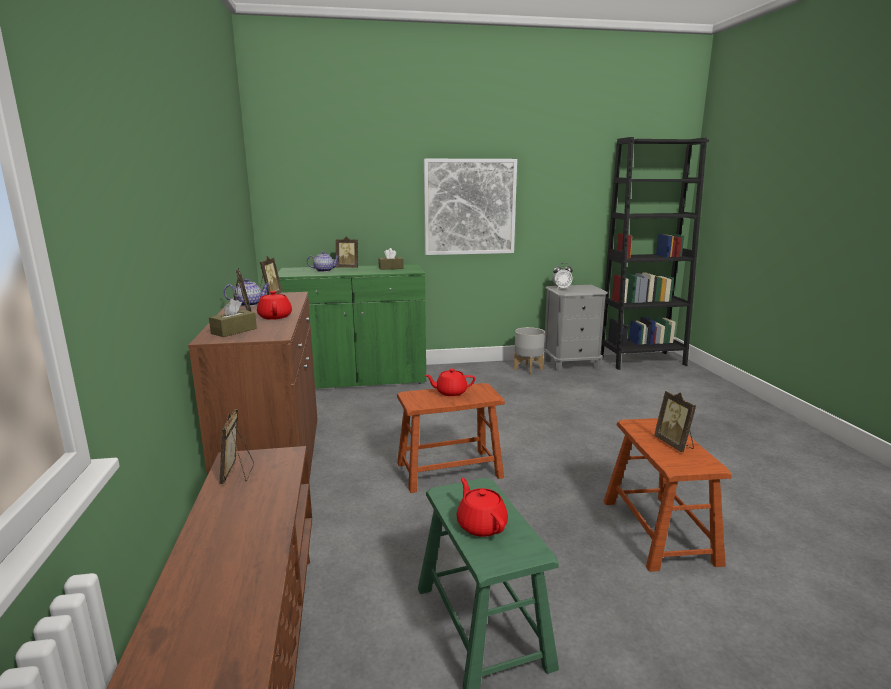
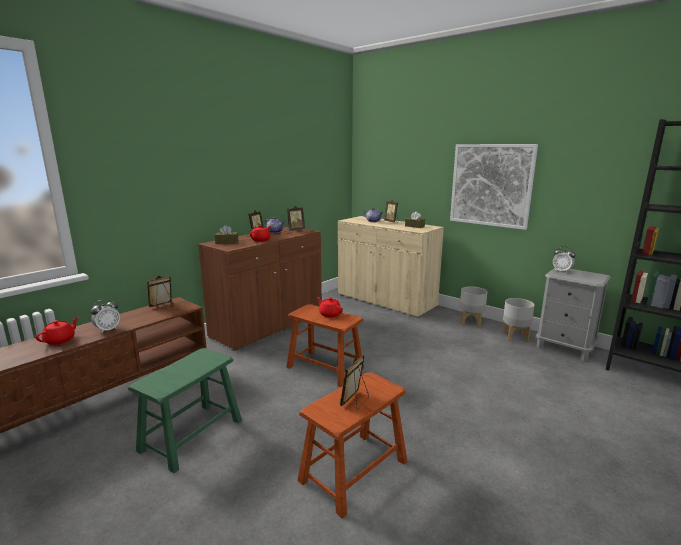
camera: 50 degrees right, 0 degrees up
green cabinet [278,264,426,389] -> beige cabinet [338,216,444,318]
red teapot [457,478,508,537] -> red teapot moved to [35,317,79,345]
none -> alarm clock [91,299,120,333]
none -> grey planter [460,287,487,327]

